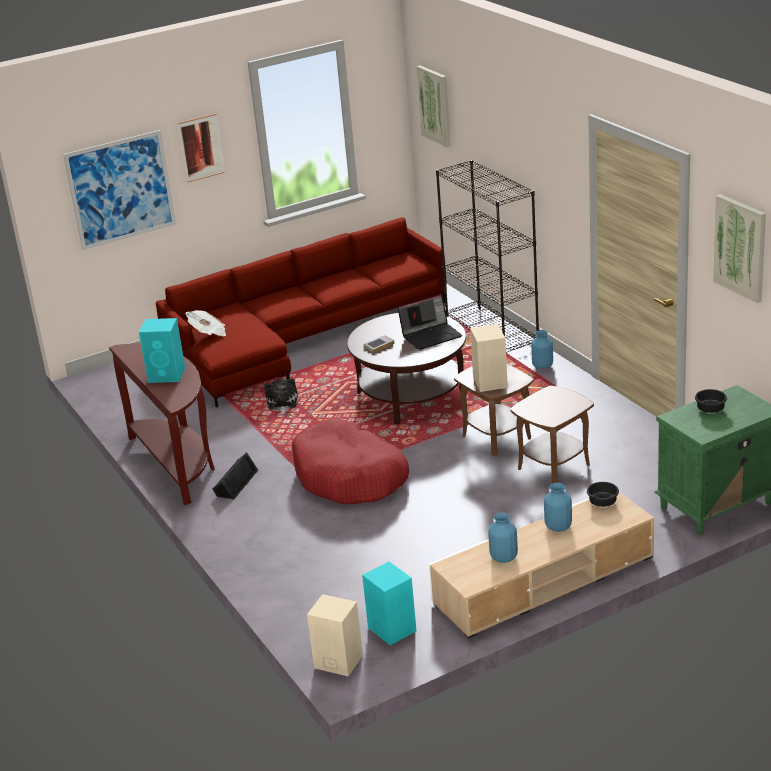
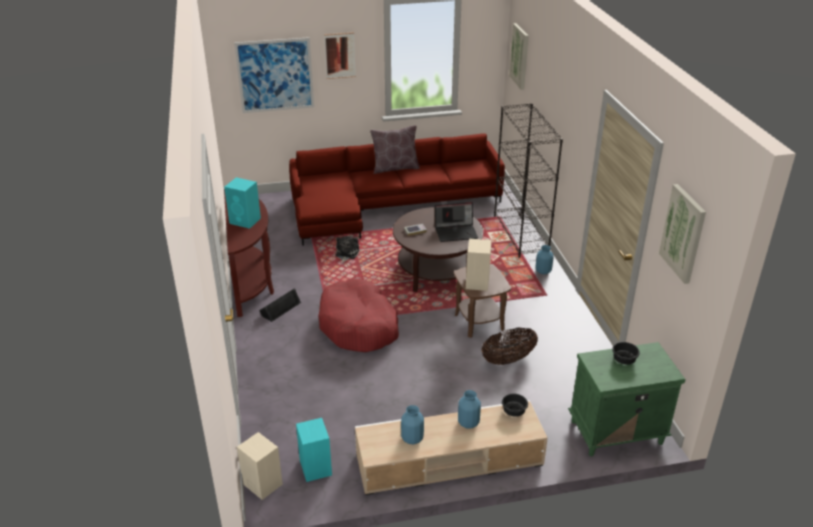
camera: 15 degrees right, 5 degrees up
newspaper [185,310,226,336] -> none
brown side table [510,386,594,484] -> basket [482,327,538,365]
none -> brown pillow [370,125,420,174]

